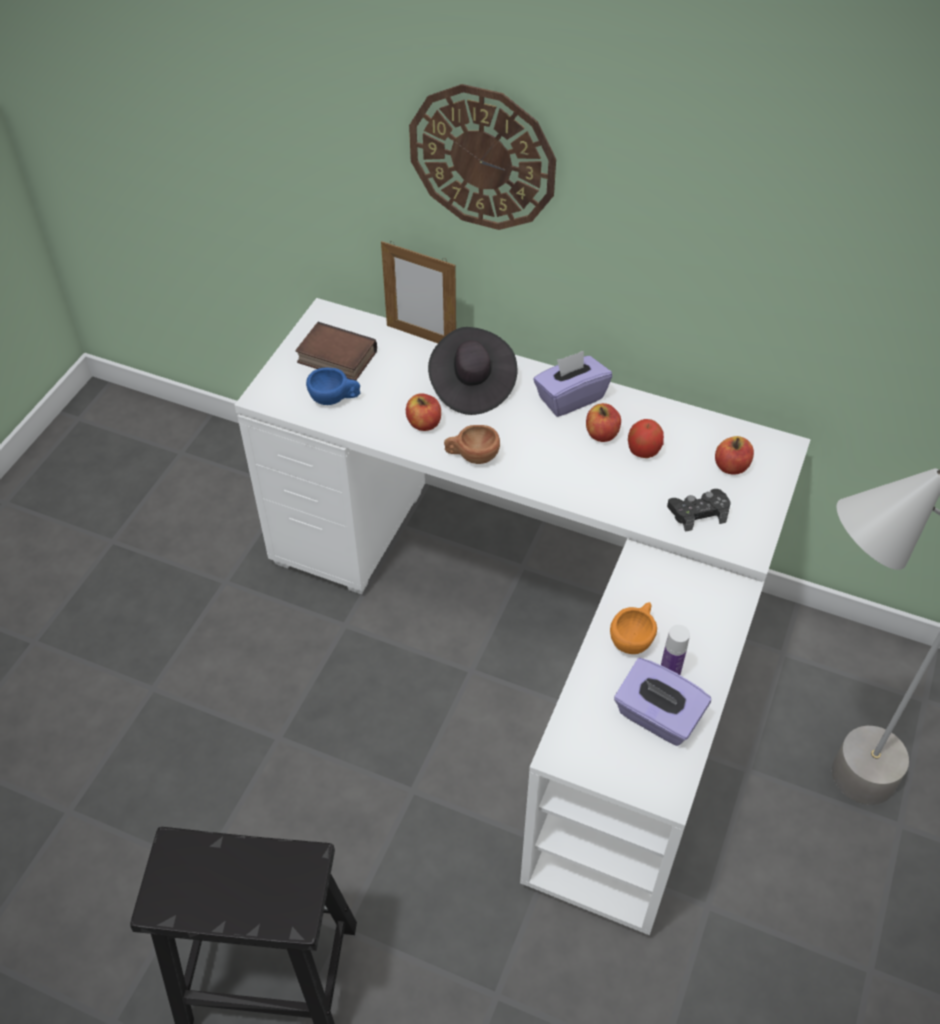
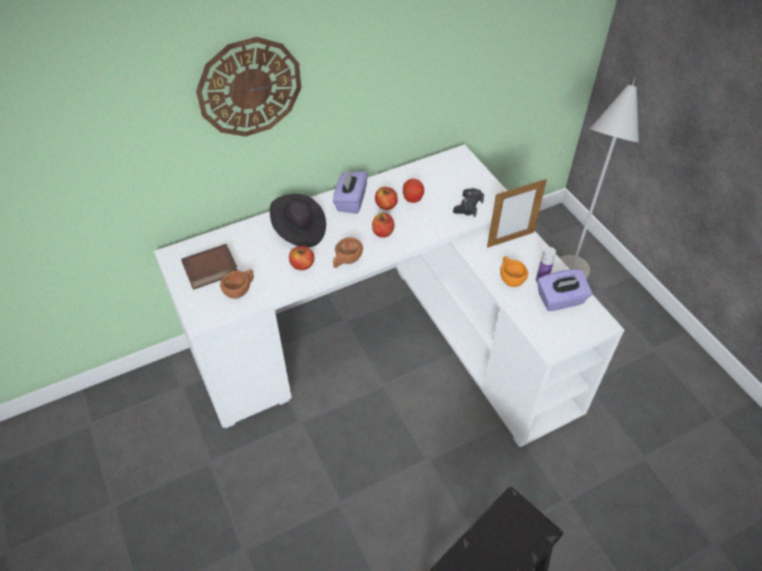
camera: 50 degrees left, 0 degrees up
blue cup [306,368,360,405] -> brown cup [220,269,254,299]
picture frame [381,241,456,343] -> picture frame moved to [487,179,547,248]
apple [715,436,754,475] -> apple moved to [372,213,395,238]

